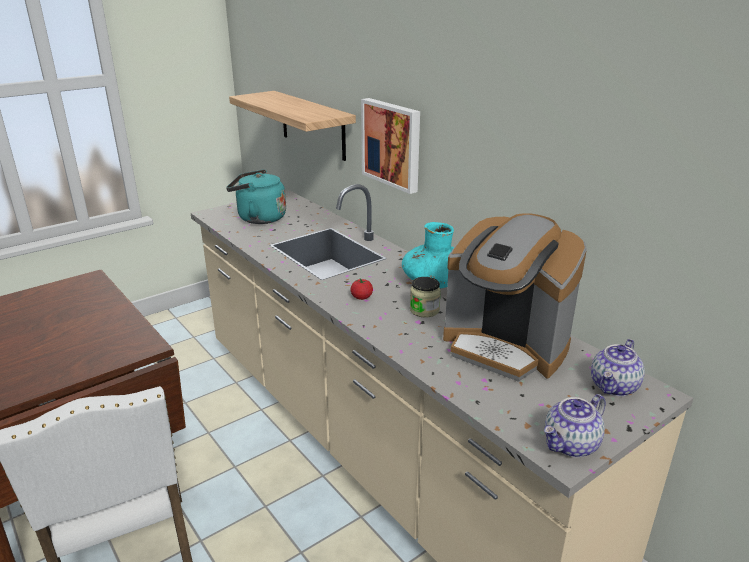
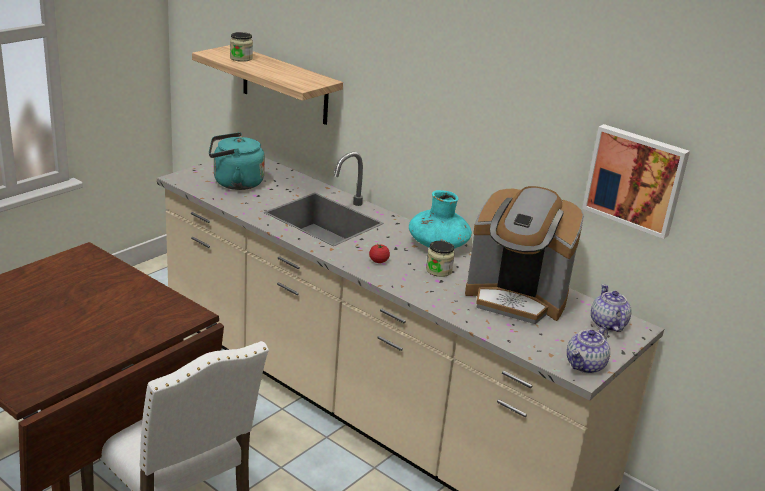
camera: 15 degrees left, 0 degrees up
picture [361,98,420,194] -> picture moved to [582,124,690,239]
teapot [591,339,645,396] -> teapot turned 150 degrees clockwise [591,284,632,332]
none -> jar [230,32,253,62]

